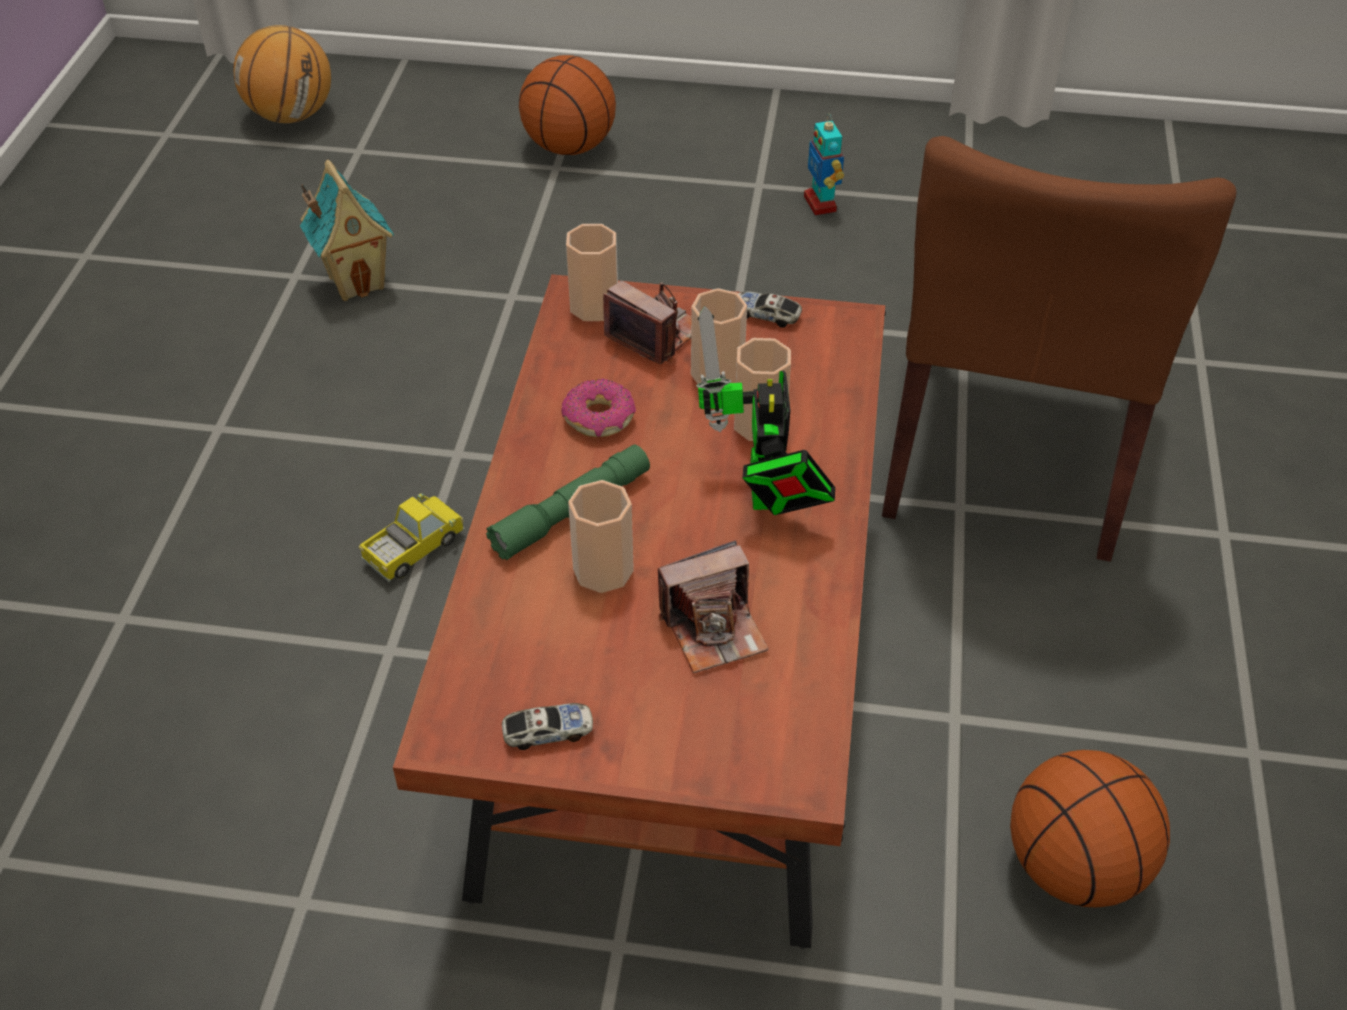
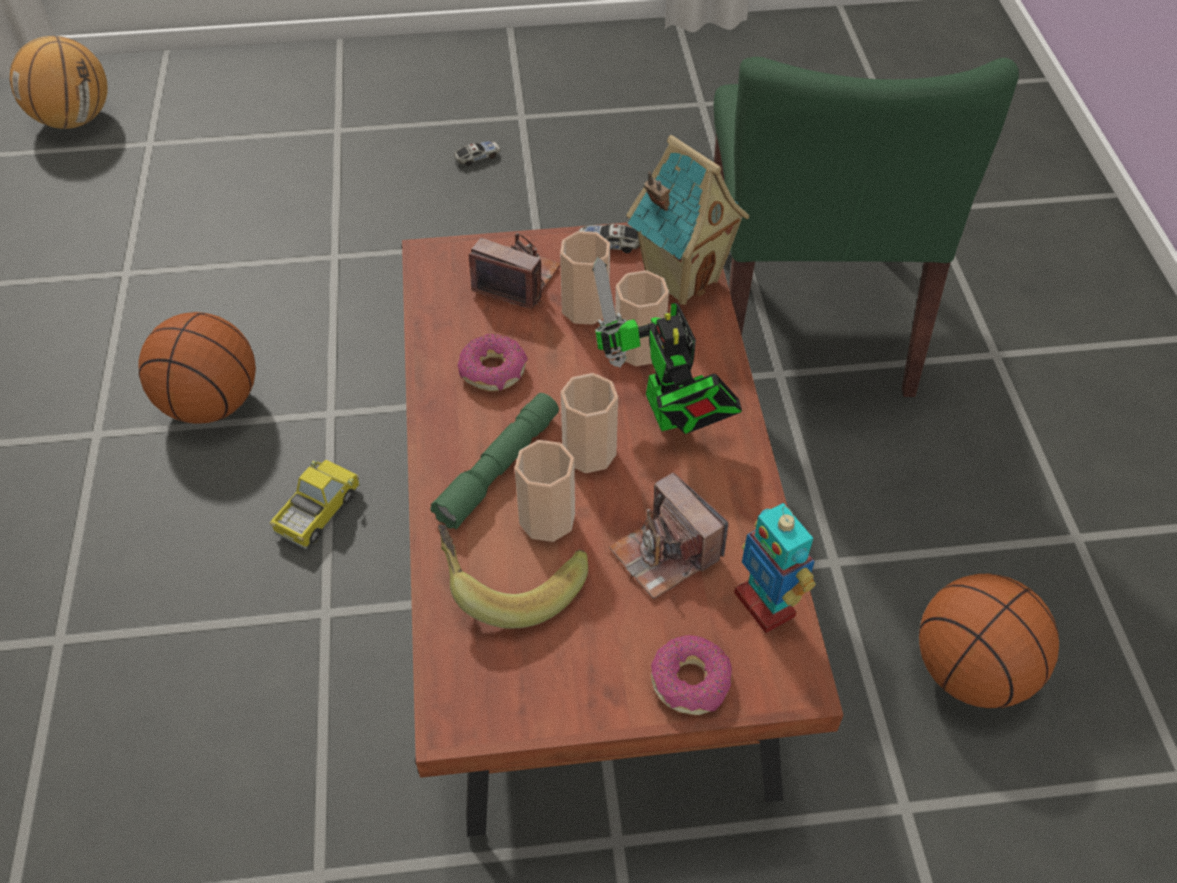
camera: 15 degrees left, 5 degrees up
toy house [300,160,394,301] -> toy house moved to [626,135,749,305]
toy car [502,703,593,750] -> toy car moved to [454,141,500,166]
basketball [519,55,616,155] -> basketball moved to [139,312,256,424]
cup [566,224,618,321] -> cup moved to [561,373,618,473]
camera [658,540,769,673] -> camera turned 90 degrees clockwise [609,472,729,599]
toy robot [804,113,844,215] -> toy robot moved to [734,503,816,634]
brown chair [882,136,1236,562] -> green chair [714,57,1019,397]
none -> banana [438,524,588,629]
none -> donut [651,635,732,715]

